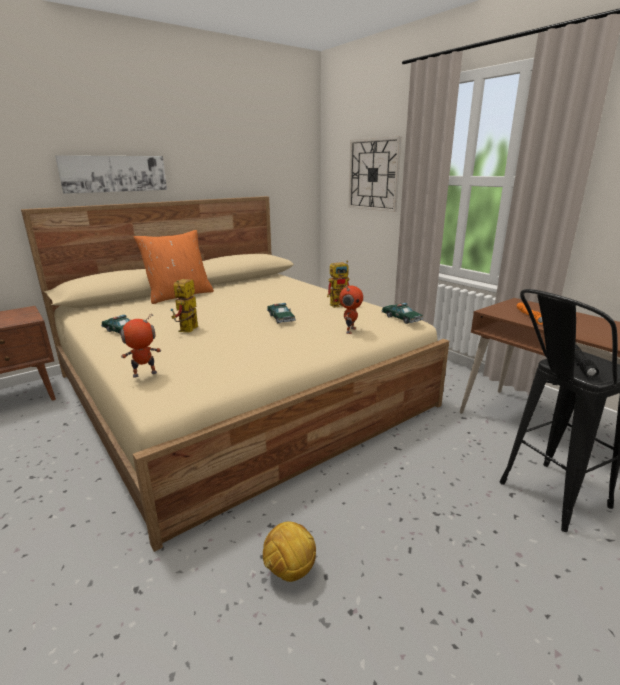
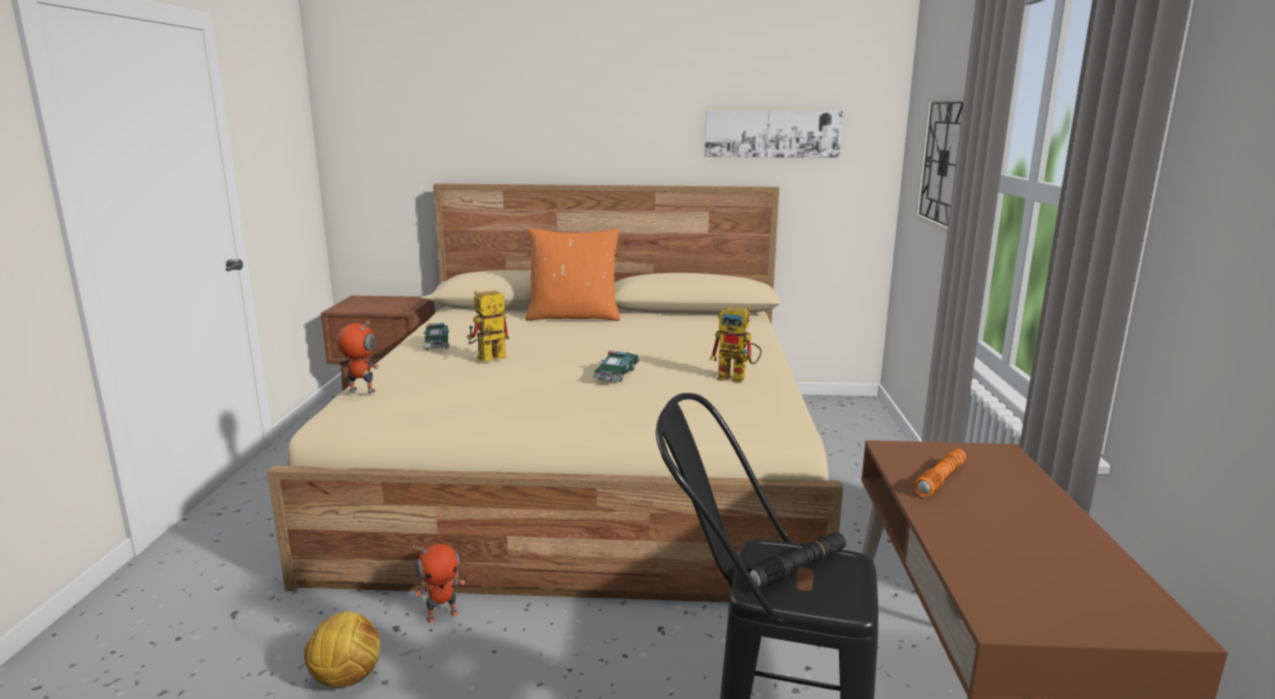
camera: 40 degrees right, 5 degrees down
picture [55,155,167,194] -> picture moved to [705,110,843,158]
toy robot [339,285,363,334] -> toy robot moved to [413,543,465,623]
toy car [381,303,423,324] -> none

